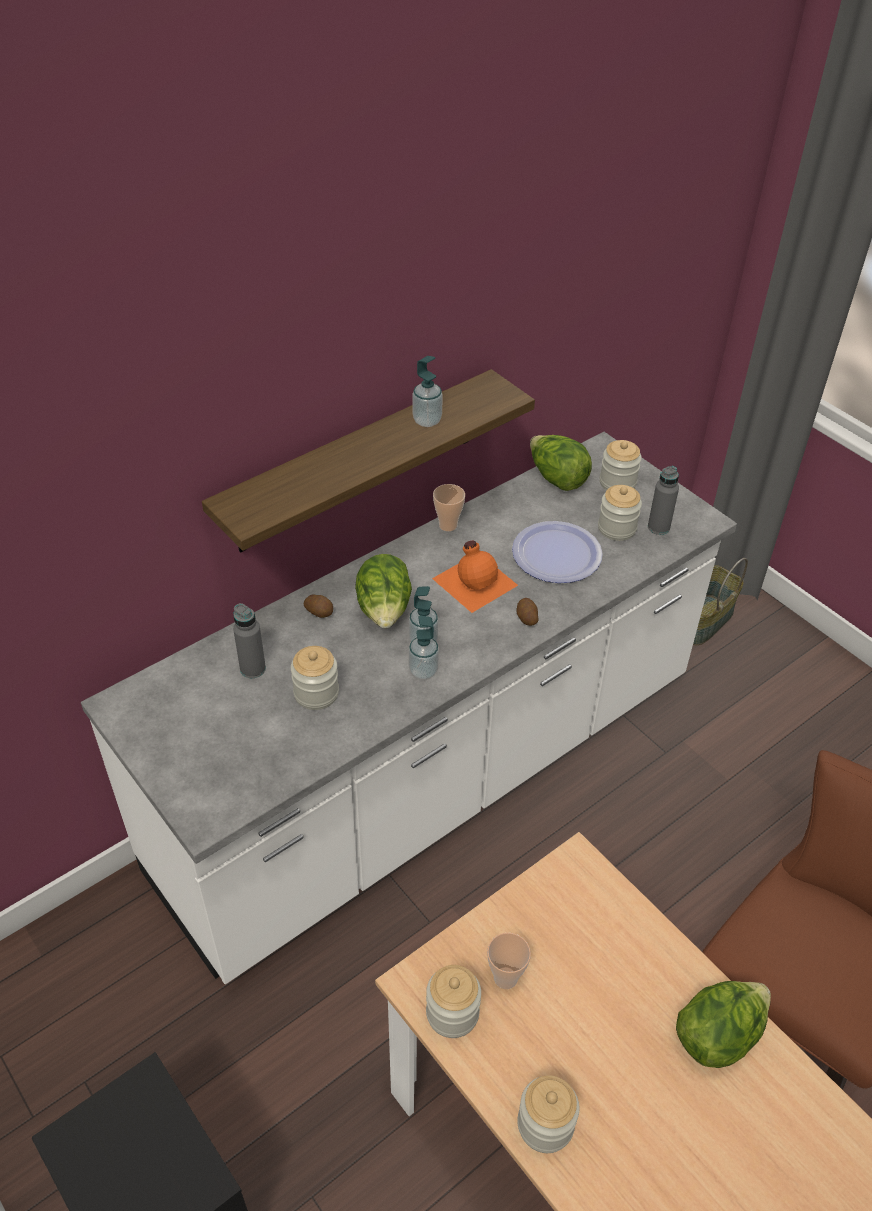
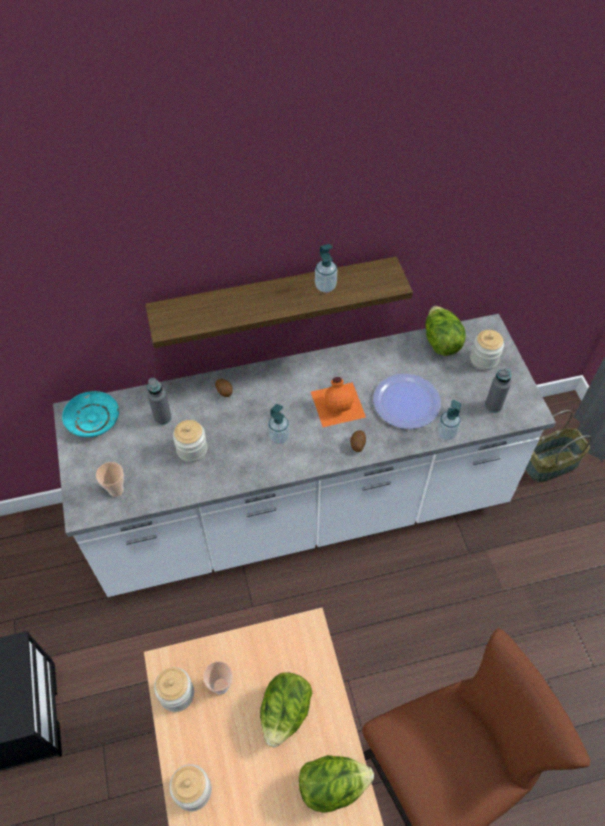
camera: 25 degrees right, 10 degrees up
lettuce [355,554,412,628] -> lettuce moved to [260,672,313,747]
soap dispenser [409,615,439,680] -> soap dispenser moved to [437,400,461,440]
cup [433,484,465,531] -> cup moved to [96,462,124,497]
jar [598,485,642,541] -> none
none -> turquoise plate [62,391,119,437]

